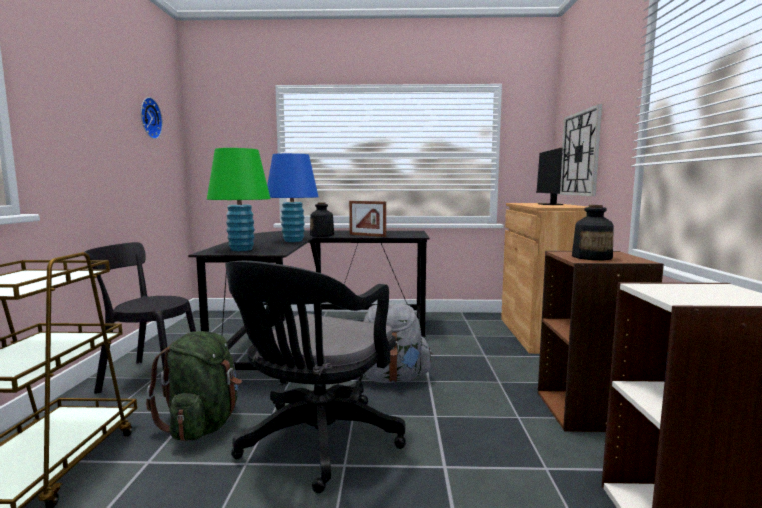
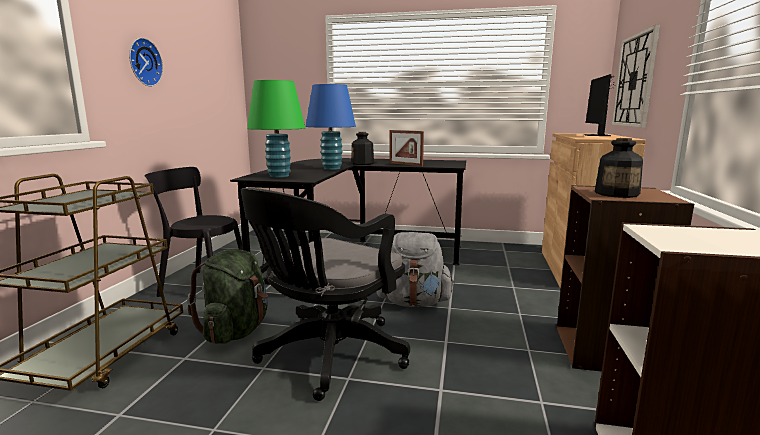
camera: 10 degrees right, 5 degrees up
wall clock [141,97,163,139] -> wall clock moved to [129,38,163,86]

